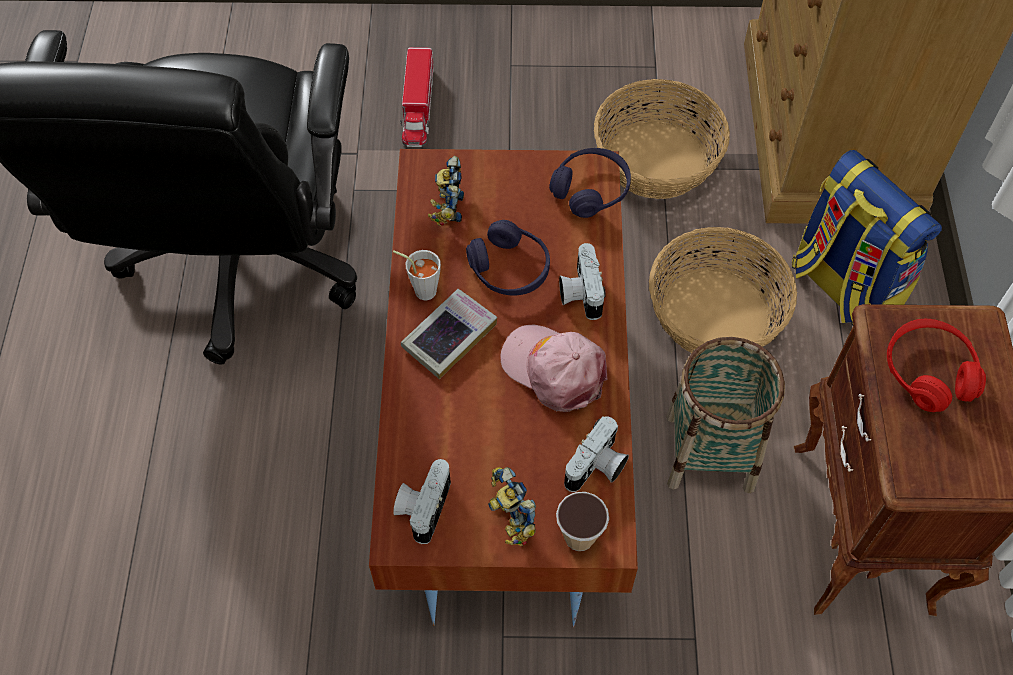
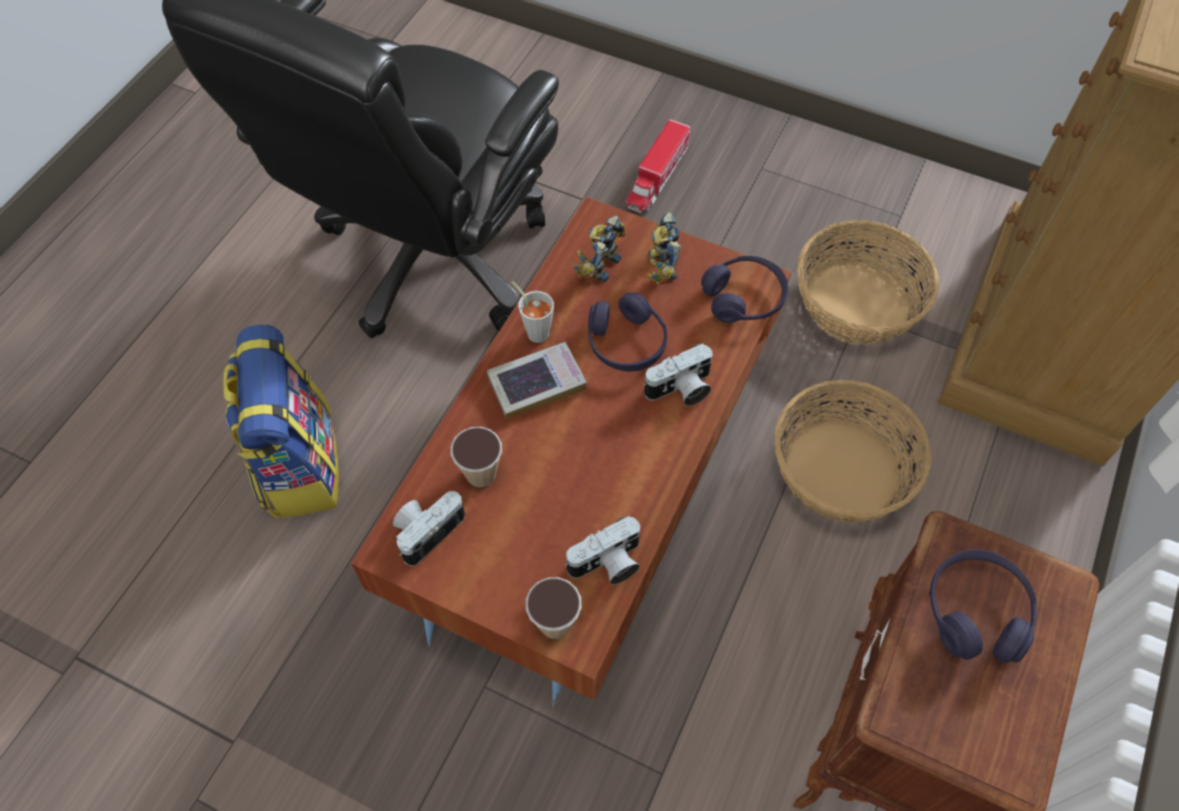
camera: 25 degrees right, 0 degrees up
toy robot [488,467,536,546] -> toy robot moved to [647,212,681,285]
pink cap [500,325,608,412] -> none
camera [559,243,606,320] -> camera turned 135 degrees counterclockwise [644,343,713,406]
basket [666,337,785,494] -> none
backpack [792,150,942,325] -> backpack moved to [223,325,339,519]
red headphones [887,319,986,412] -> purple headphones [929,549,1037,663]
none -> cup [451,427,502,487]

